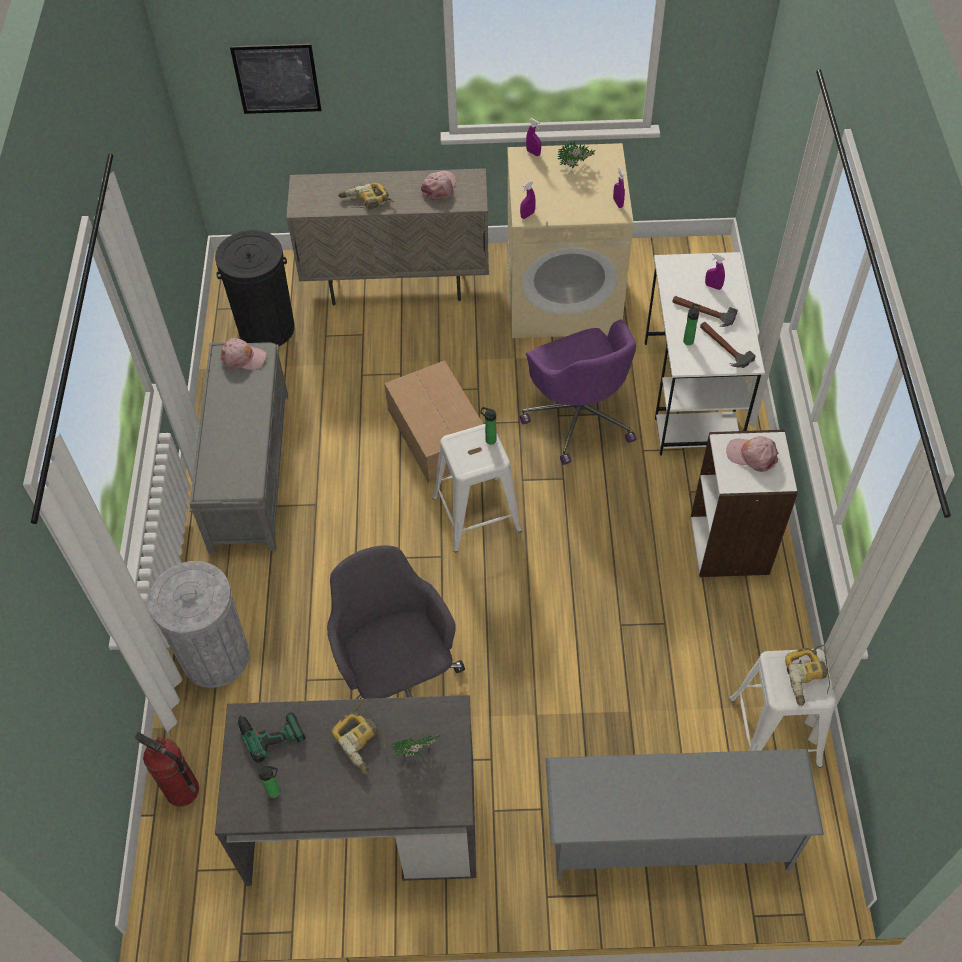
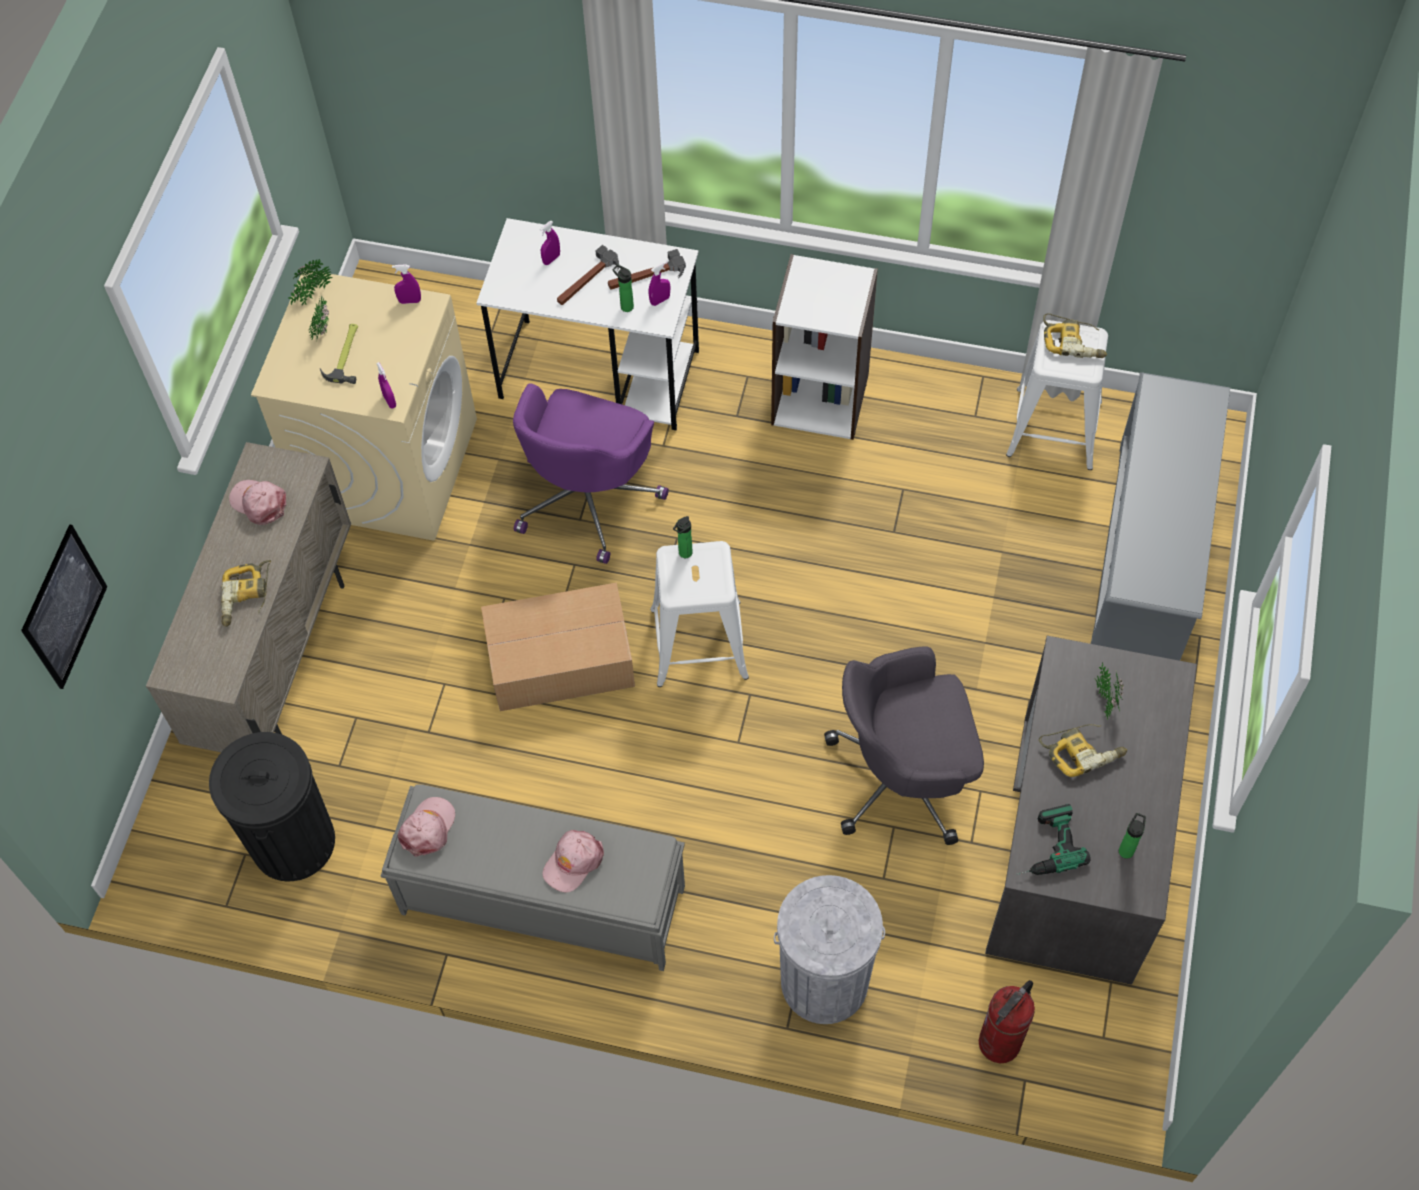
camera: 75 degrees left, 5 degrees up
purple office chair [520,320,636,465] -> purple office chair turned 120 degrees clockwise [513,383,669,564]
purple spray bottle [526,118,541,156] -> purple spray bottle moved to [649,261,670,306]
pink cap [726,436,779,472] -> pink cap moved to [542,830,604,892]
none -> potted plant [288,259,332,305]
none -> hammer [320,324,358,384]

